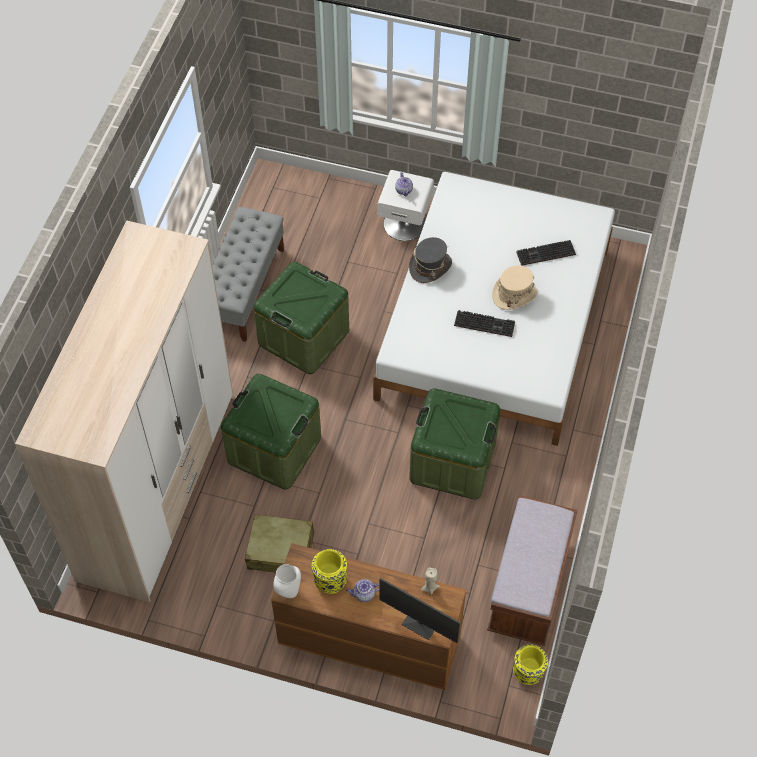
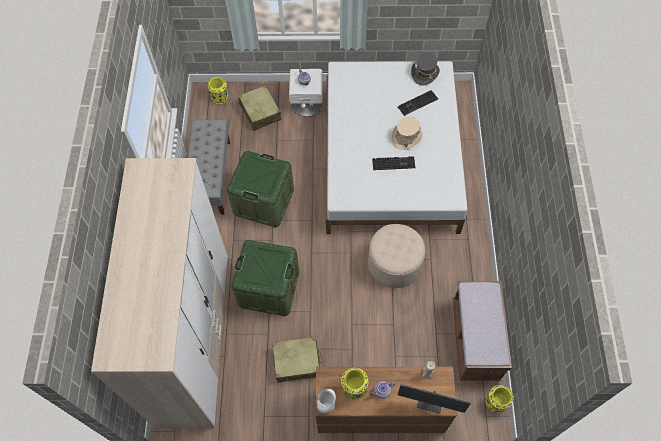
camera: 15 degrees left, 5 degrees up
grey hat [409,237,452,283] -> grey hat moved to [411,52,440,86]
green storage box [409,388,501,499] -> beige ottoman [368,224,425,288]
none -> yellow vase [208,77,228,104]
none -> beige suitcase [238,85,281,131]

